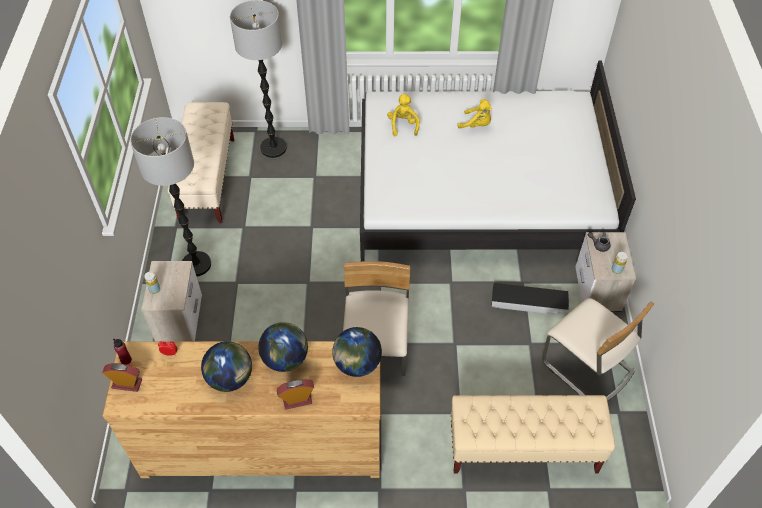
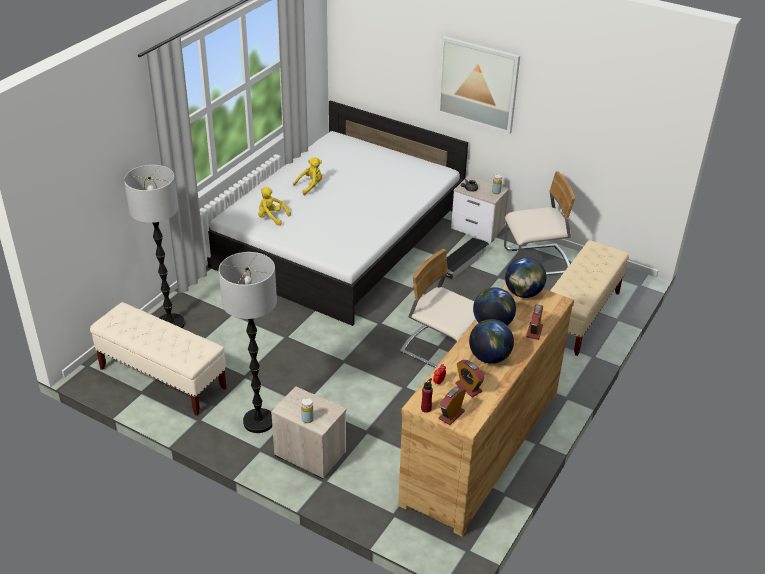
camera: 60 degrees left, 15 degrees down
none -> picture [437,36,520,134]
none -> alarm clock [456,360,485,397]

